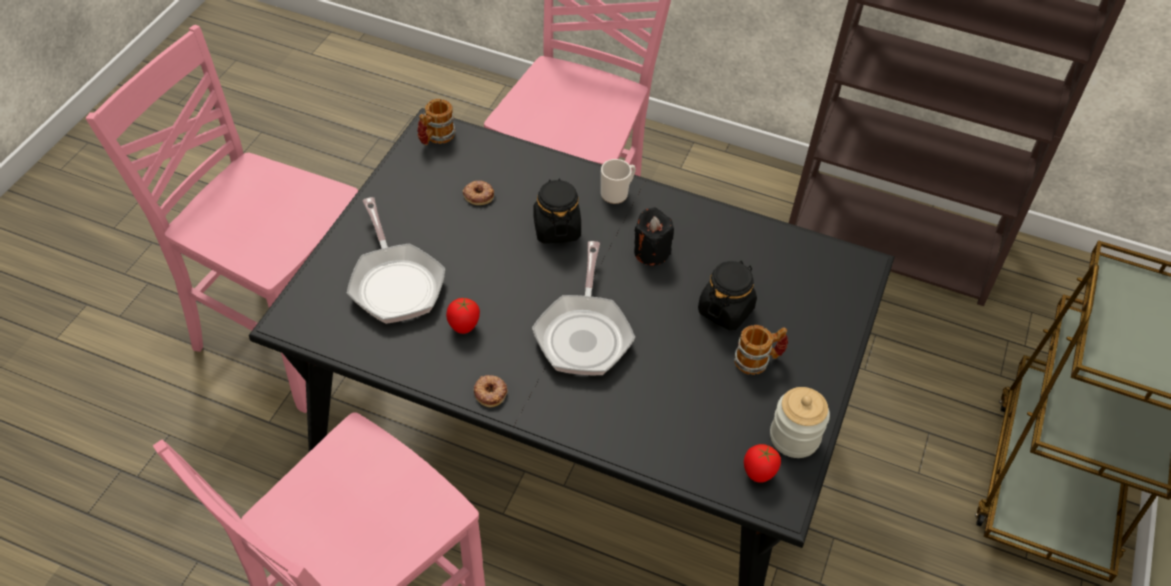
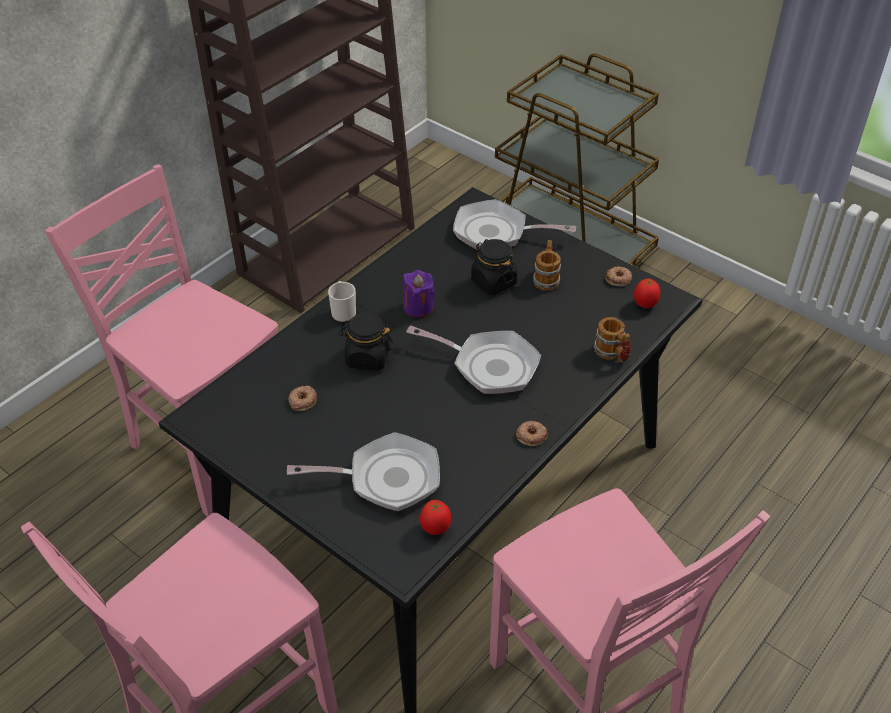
camera: 70 degrees left, 5 degrees down
mug [417,99,456,145] -> mug moved to [594,317,631,362]
tomato [446,298,480,334] -> tomato moved to [420,500,451,535]
black candle [634,207,674,266] -> purple candle [403,270,435,318]
jar [770,387,830,458] -> donut [605,266,632,286]
none -> frying pan [453,199,576,249]

